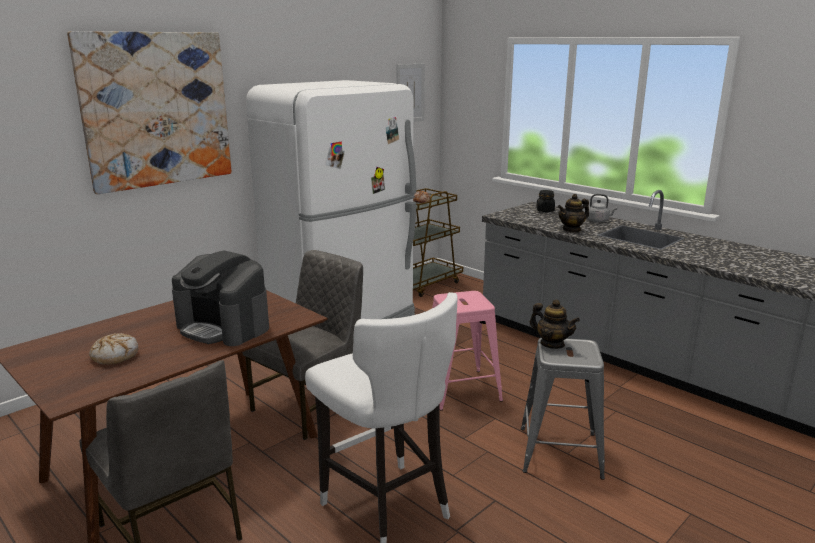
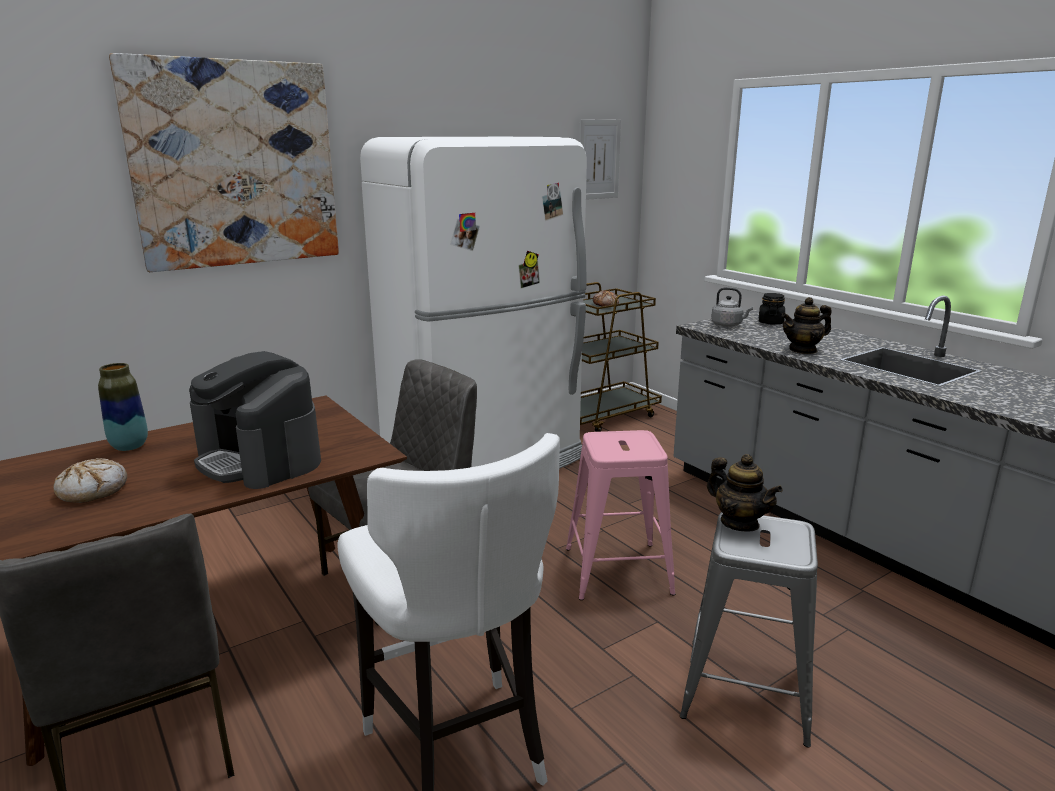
camera: 10 degrees right, 0 degrees up
grey kettle [587,194,617,223] -> grey kettle moved to [711,287,753,327]
none -> vase [98,363,148,451]

